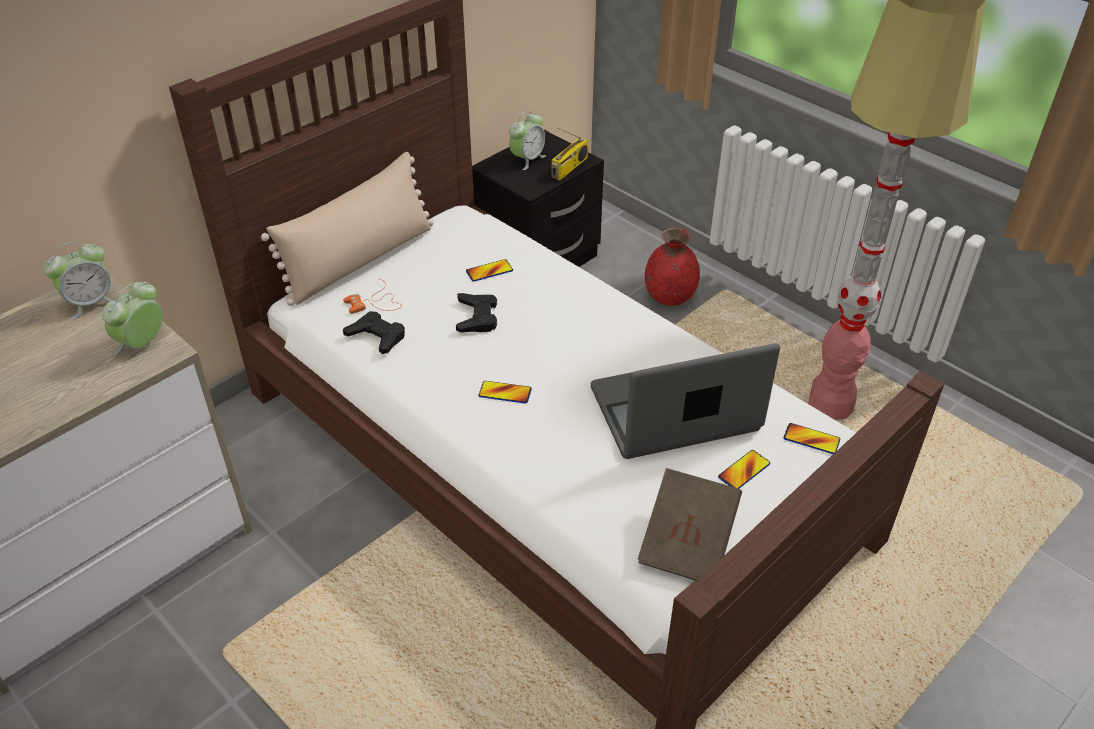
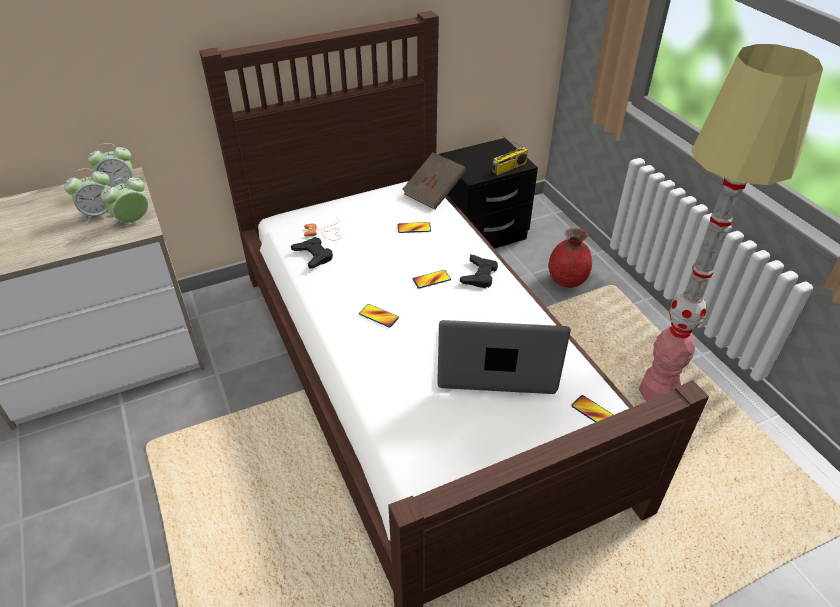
camera: 20 degrees right, 0 degrees up
beige pillow [261,152,434,306] -> none
black game controller [456,293,497,333] -> black game controller moved to [460,255,498,288]
alarm clock [509,111,546,170] -> alarm clock moved to [64,168,113,225]
brown book [638,468,742,581] -> brown book moved to [402,152,466,209]
phone [718,450,770,489] -> phone moved to [413,270,451,289]

